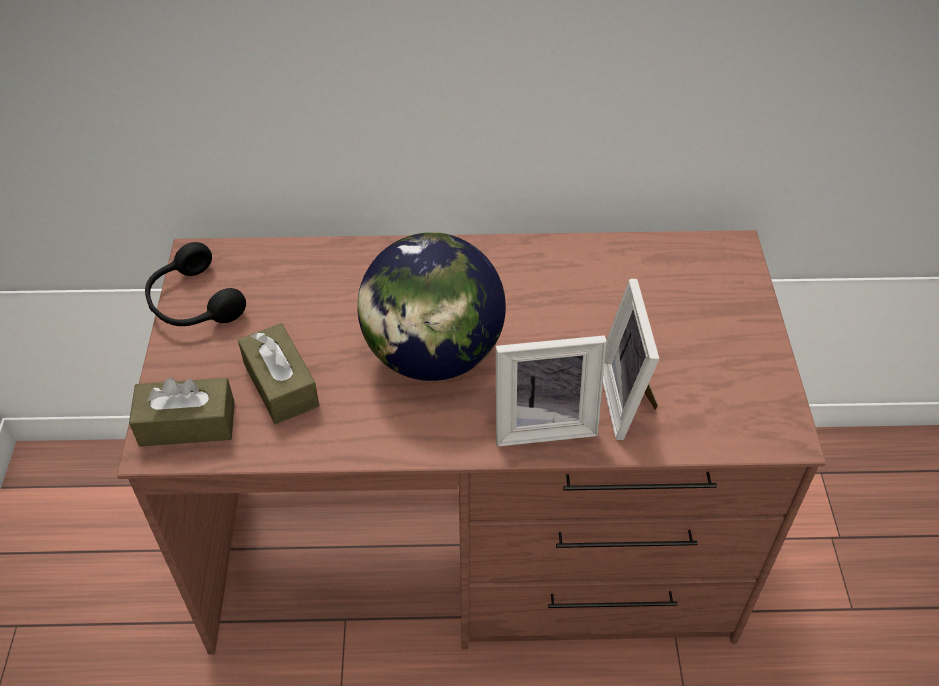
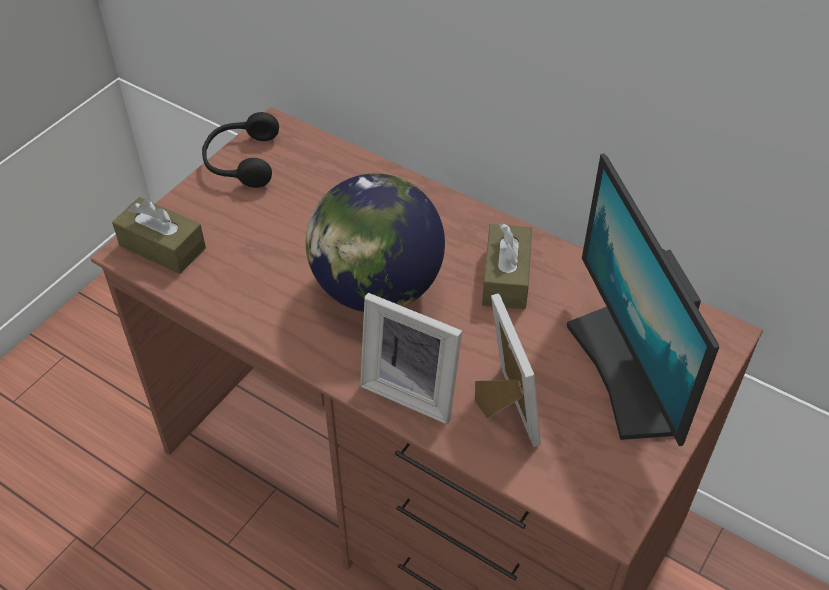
camera: 35 degrees right, 0 degrees up
brown tissue box [238,323,319,424] -> brown tissue box moved to [482,223,532,309]
picture frame [603,279,659,440] -> picture frame turned 135 degrees clockwise [475,294,541,447]
none -> monitor [566,154,719,446]

